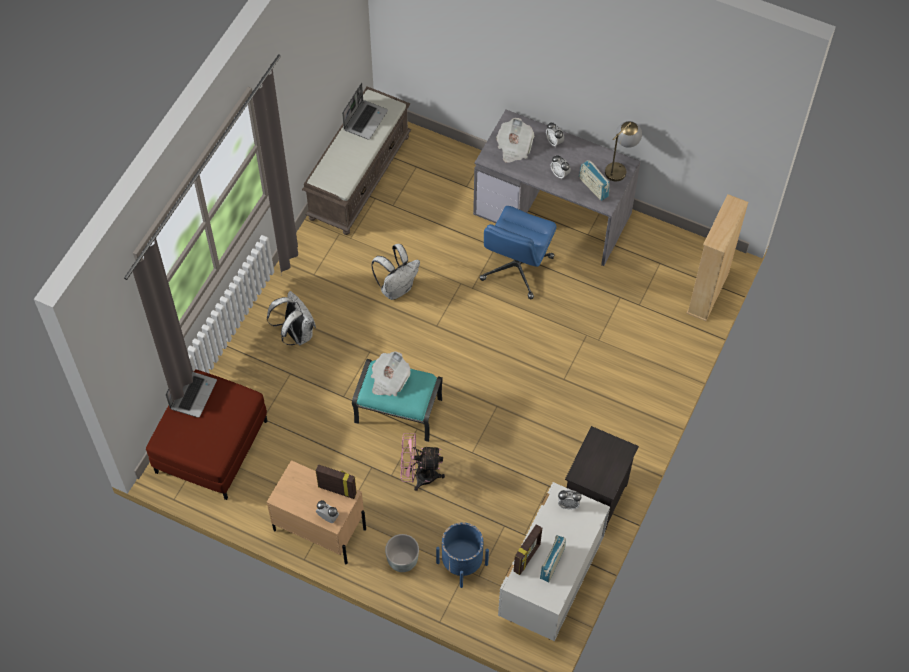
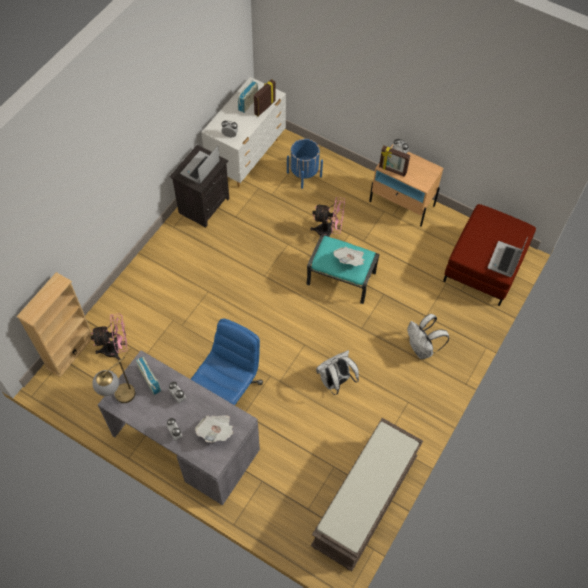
camera: 175 degrees left, 0 degrees up
laptop [342,83,388,140] -> laptop moved to [180,146,220,184]
grey planter [385,534,419,572] -> none
none -> pink fan [90,313,128,360]

